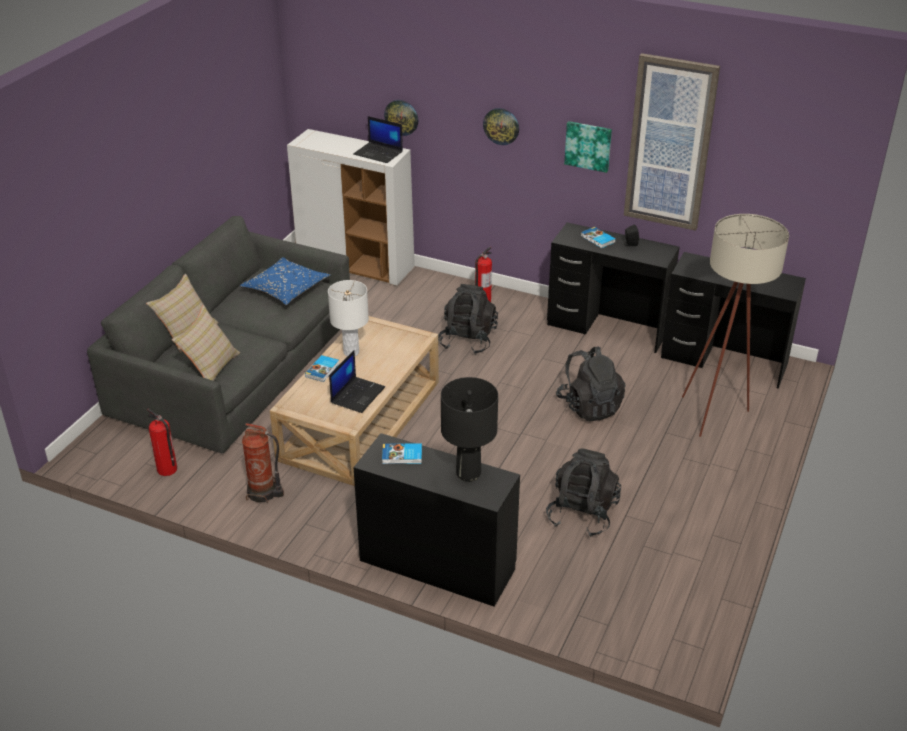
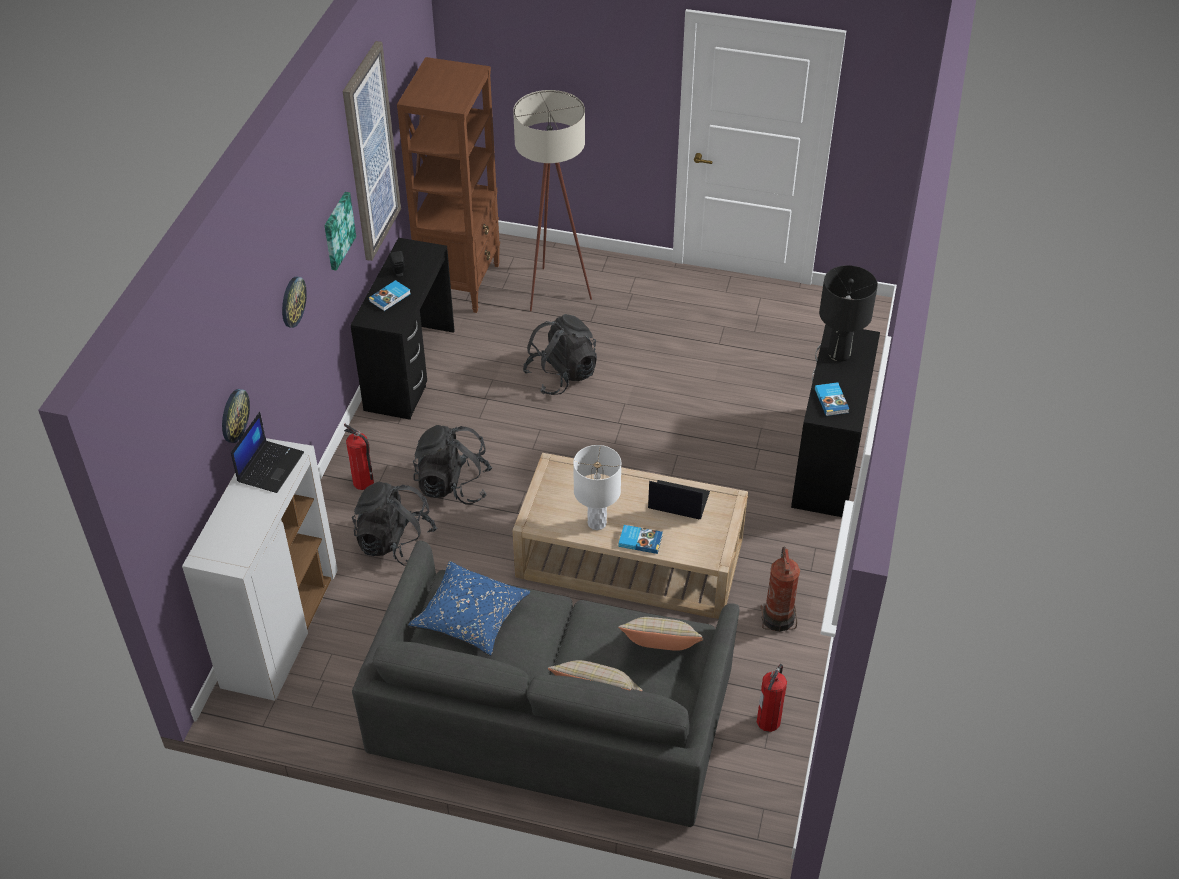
camera: 100 degrees left, 10 degrees up
black backpack [546,448,621,537] -> black backpack moved to [352,482,438,566]
black desk [661,252,806,389] -> brown bookcase [397,57,500,313]

